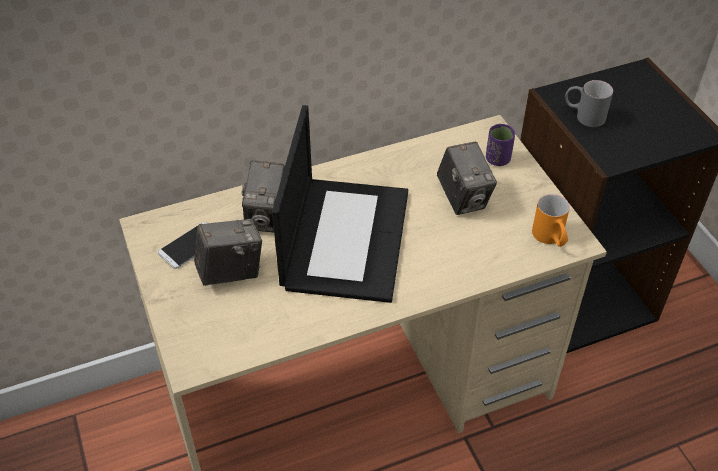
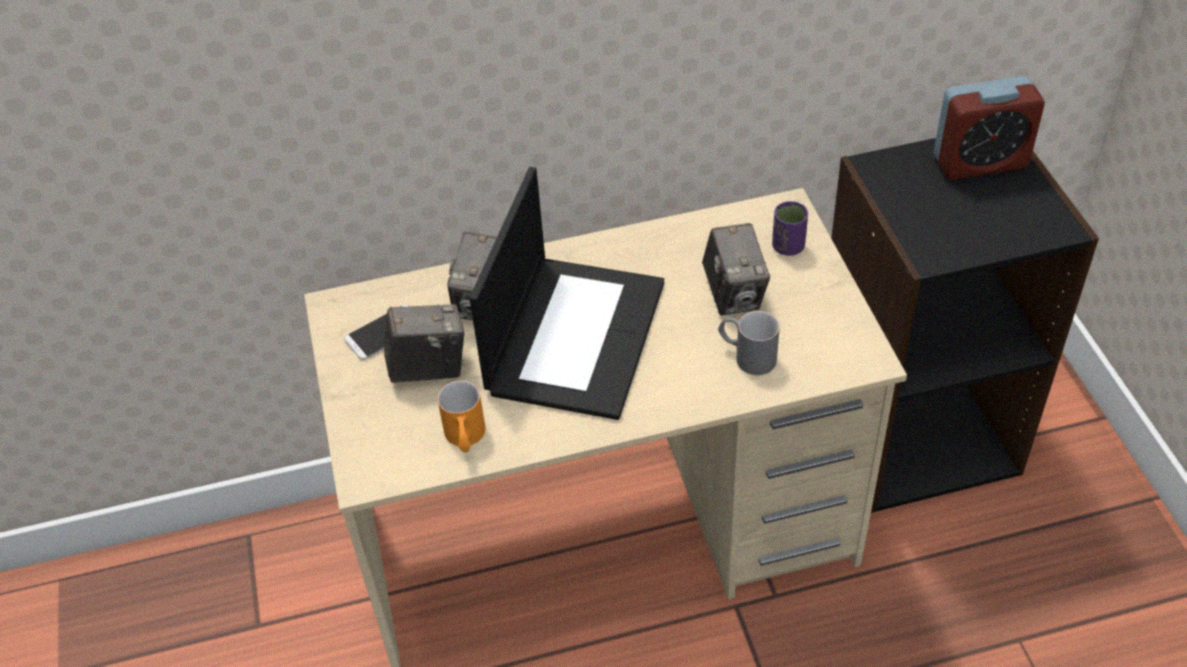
camera: 10 degrees right, 0 degrees up
orange mug [532,194,570,247] -> orange mug moved to [438,381,485,452]
grey mug [565,80,613,127] -> grey mug moved to [718,311,780,375]
none -> alarm clock [934,76,1045,180]

